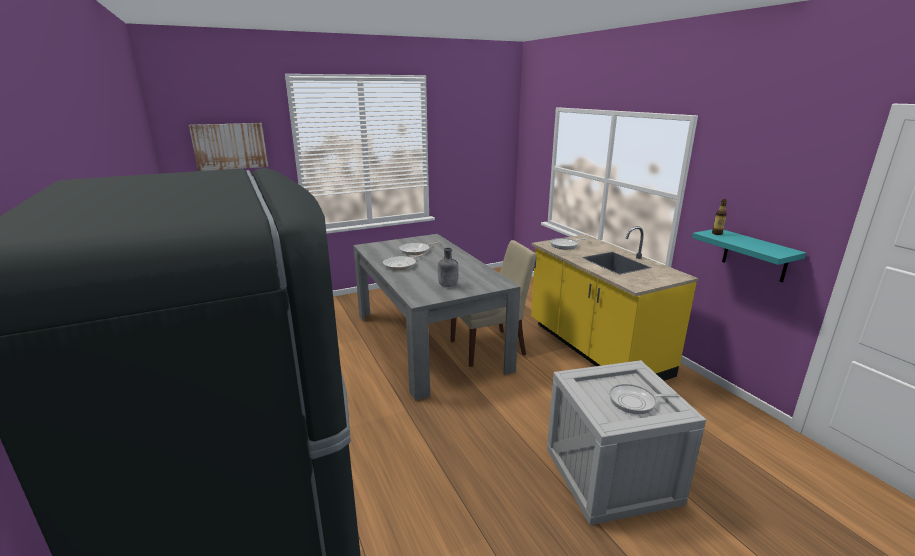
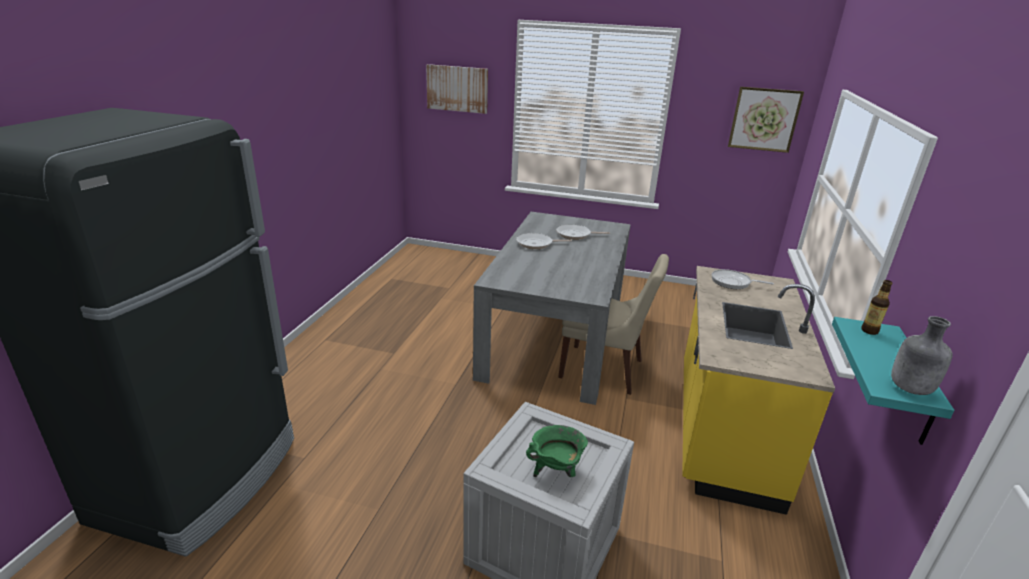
camera: 40 degrees right, 5 degrees up
grey bottle [438,248,459,287] -> grey bottle moved to [891,316,952,395]
frying pan [609,384,679,414] -> green cooking pot [526,425,588,477]
none -> picture [728,87,804,153]

